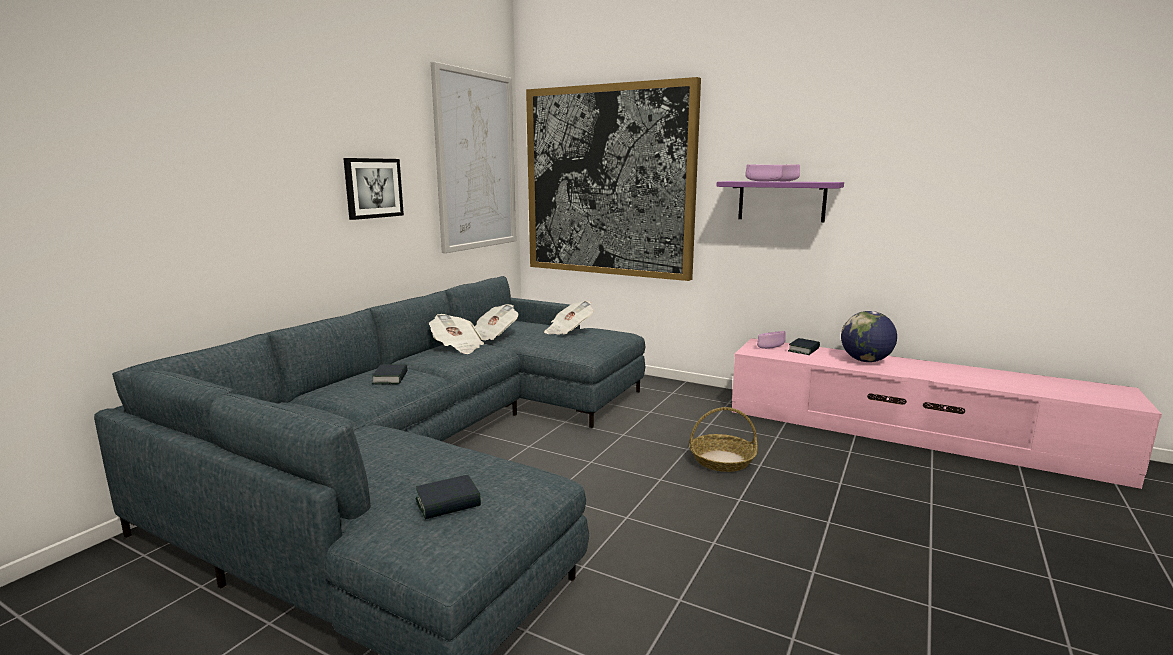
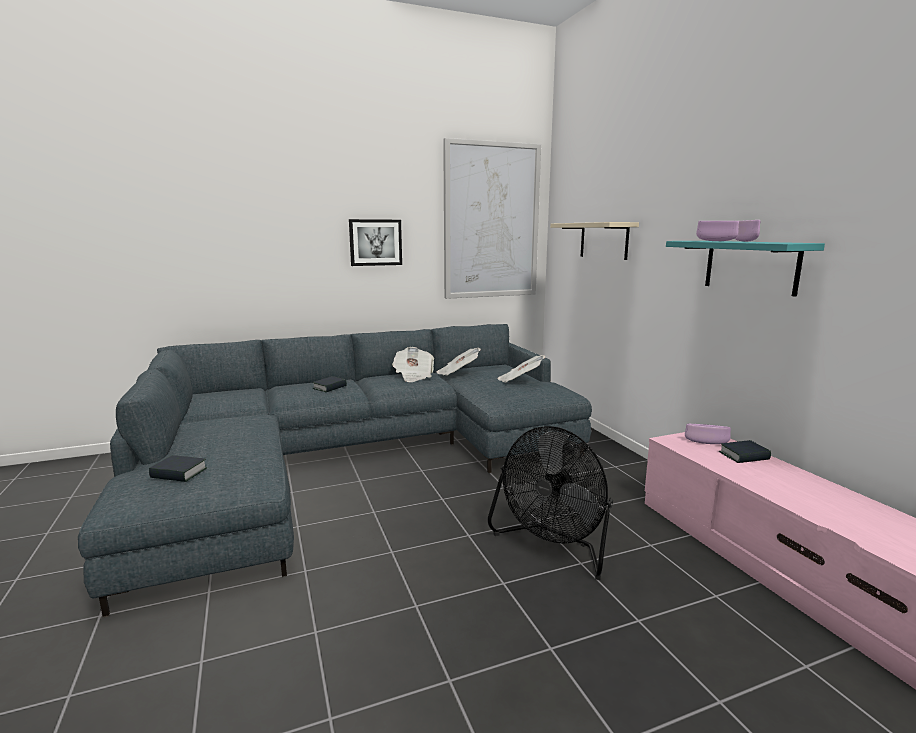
camera: 40 degrees right, 0 degrees up
picture [526,77,701,281] -> beige shelf [550,222,639,260]
basket [689,407,758,472] -> black fan [488,426,613,580]
purple shelf [717,181,844,222] -> turquoise shelf [666,241,825,297]
globe [841,311,897,362] -> none

